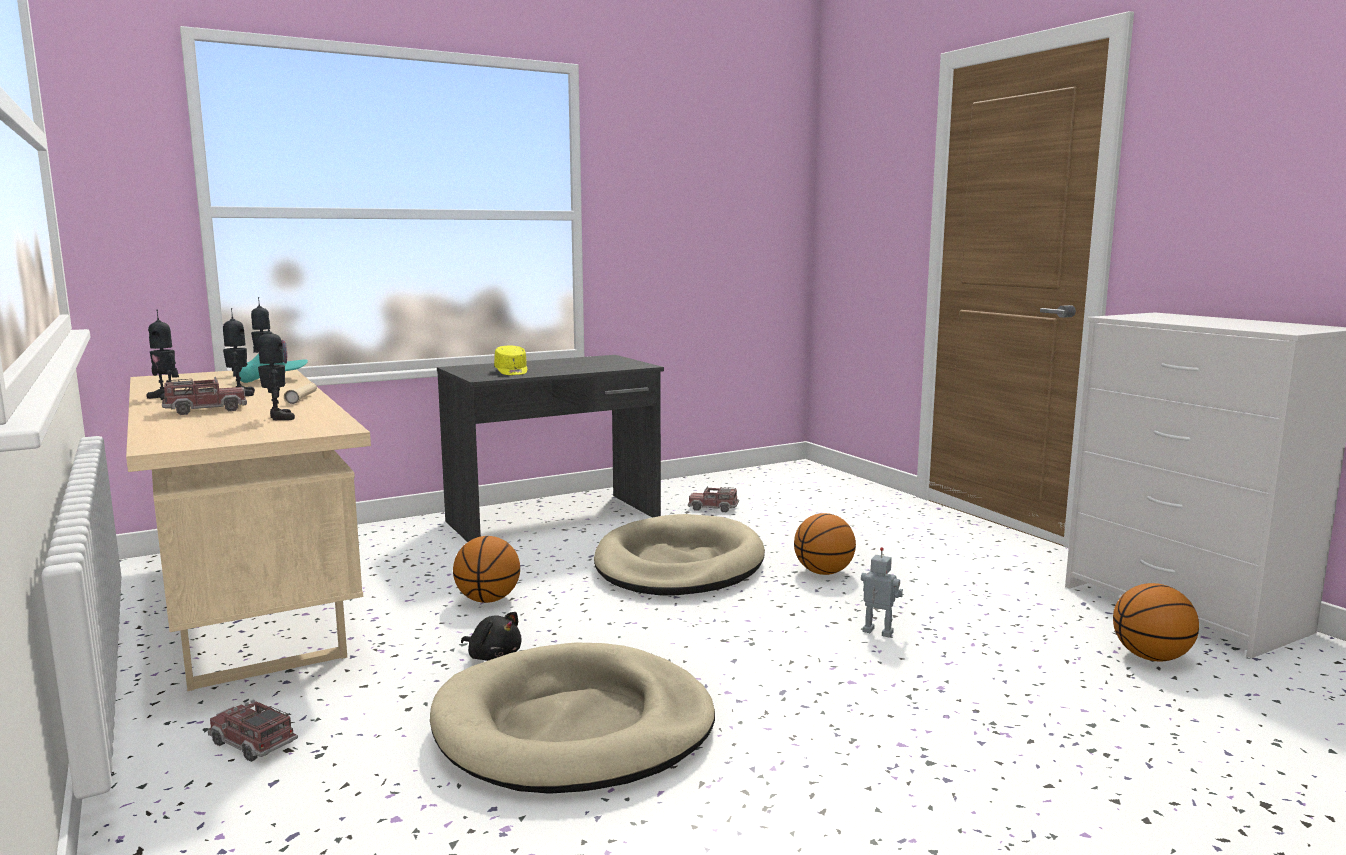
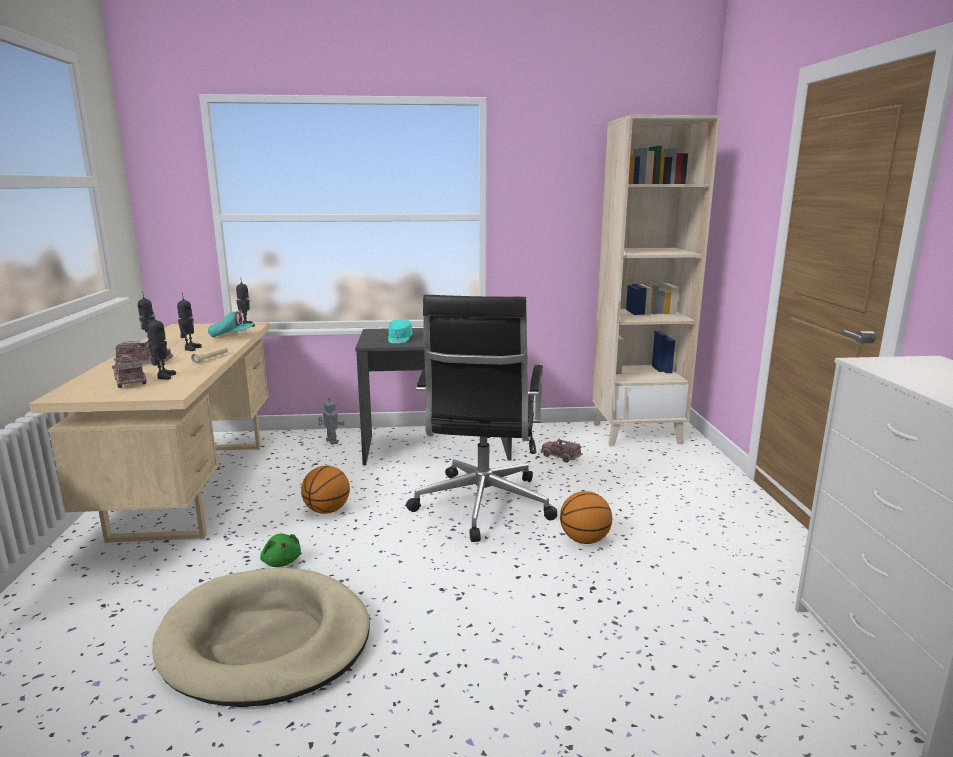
camera: 25 degrees right, 5 degrees up
toy truck [208,699,298,762] -> toy truck moved to [112,357,147,388]
black plush toy [461,612,522,661] -> green plush toy [260,534,301,567]
yellow cap [494,346,527,375] -> turquoise cap [388,319,412,344]
beige dog bed [594,514,765,595] -> black office chair [406,295,557,542]
toy robot [861,547,903,637] -> toy robot moved to [318,398,344,445]
basketball [1113,583,1199,661] -> none
none -> beige bookcase [592,115,721,446]

